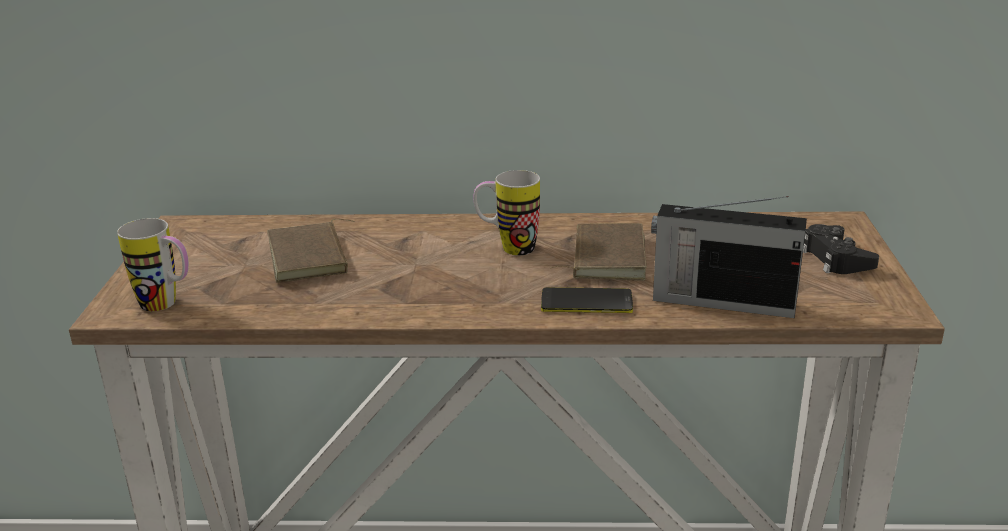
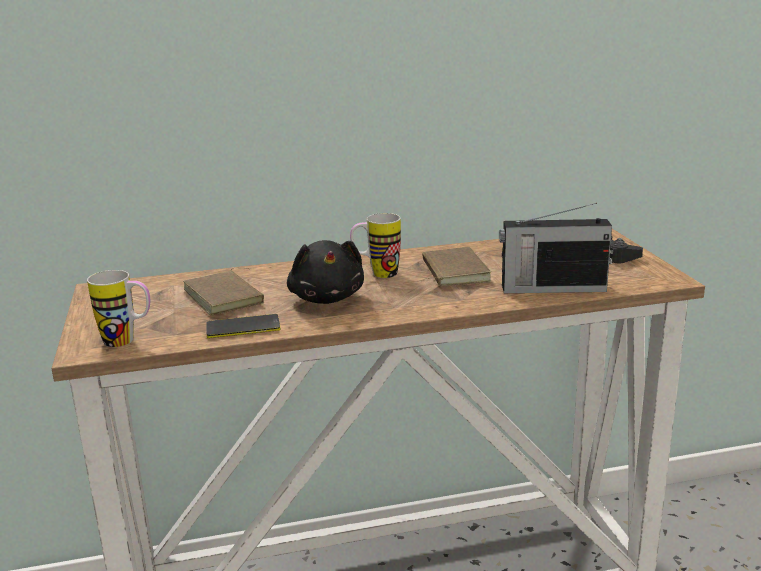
camera: 15 degrees left, 5 degrees down
phone [541,287,633,313] -> phone moved to [206,314,280,338]
none -> black plush toy [287,240,364,304]

